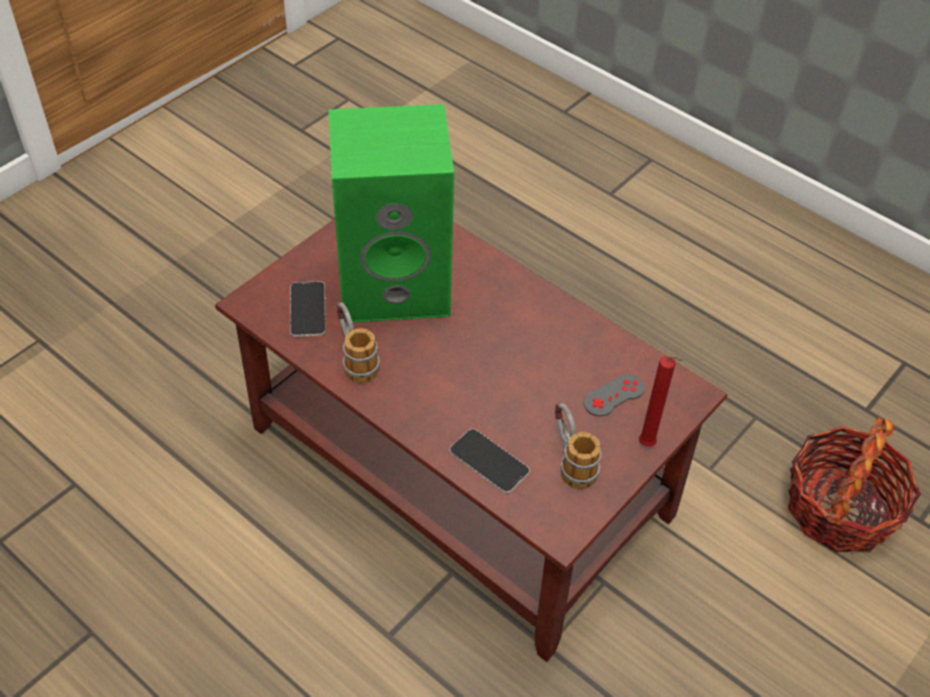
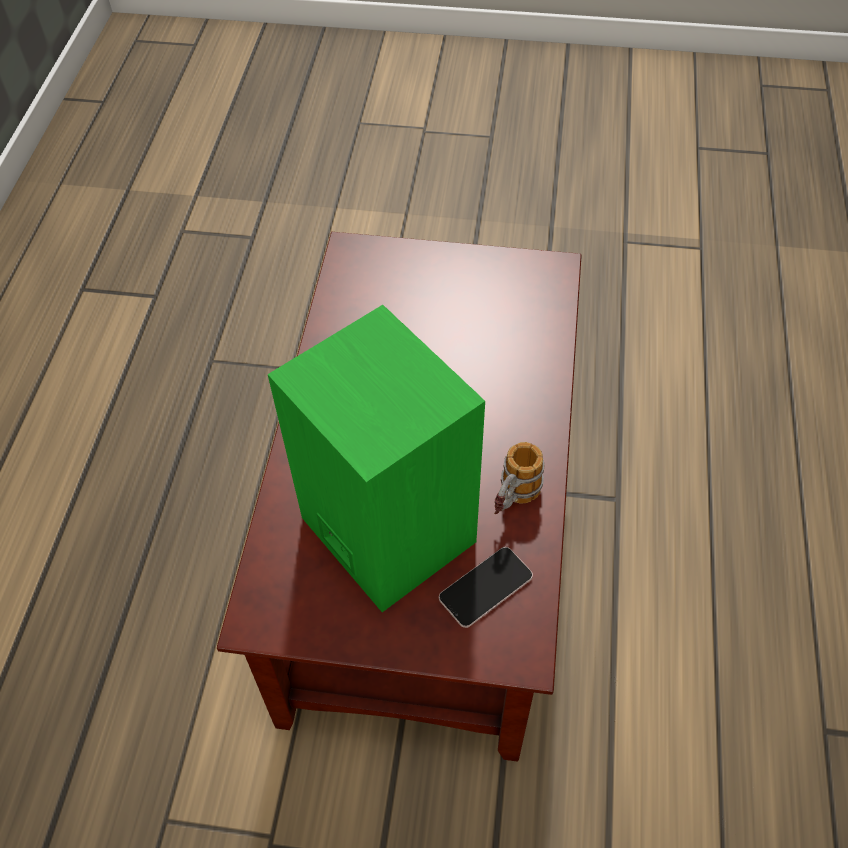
camera: 120 degrees left, 5 degrees up
phone [450,429,530,494] -> none
mug [555,402,602,489] -> none
grey game controller [583,374,645,417] -> none
red candle [639,356,684,447] -> none
basket [788,417,921,552] -> none

